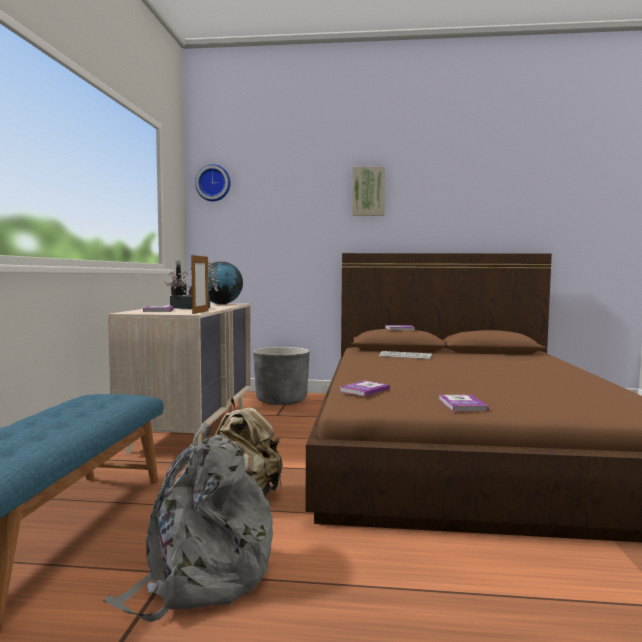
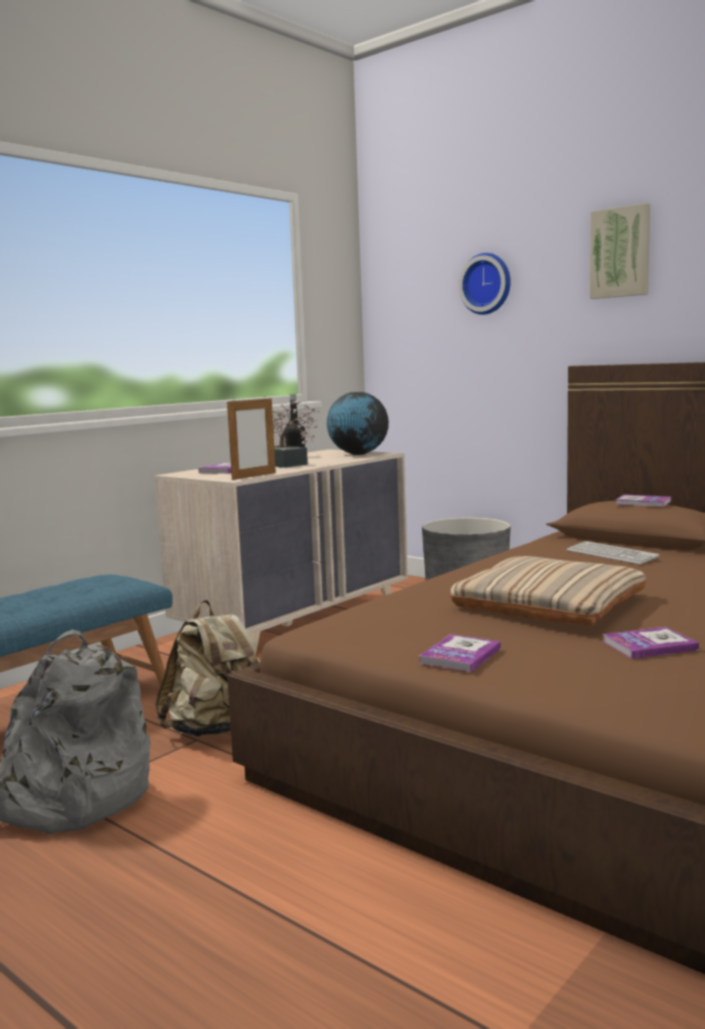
camera: 35 degrees right, 5 degrees up
wall clock [195,164,231,201] -> wall clock moved to [458,253,511,315]
book [340,381,390,396] -> book moved to [602,627,699,659]
none -> beige pillow [450,556,647,626]

